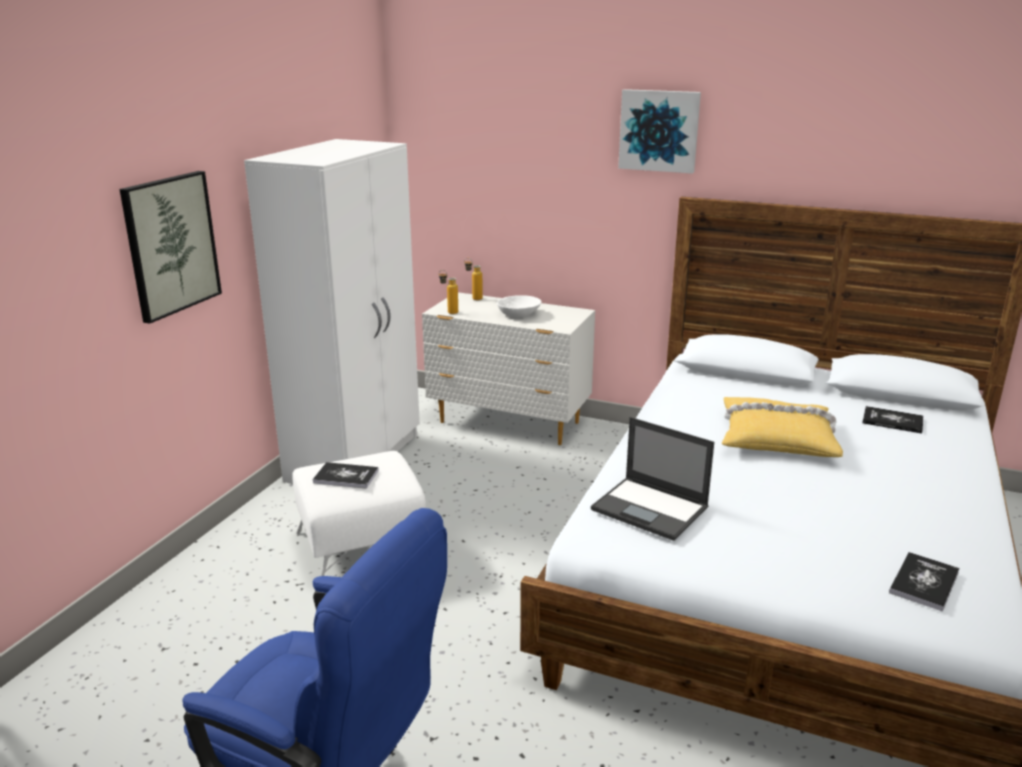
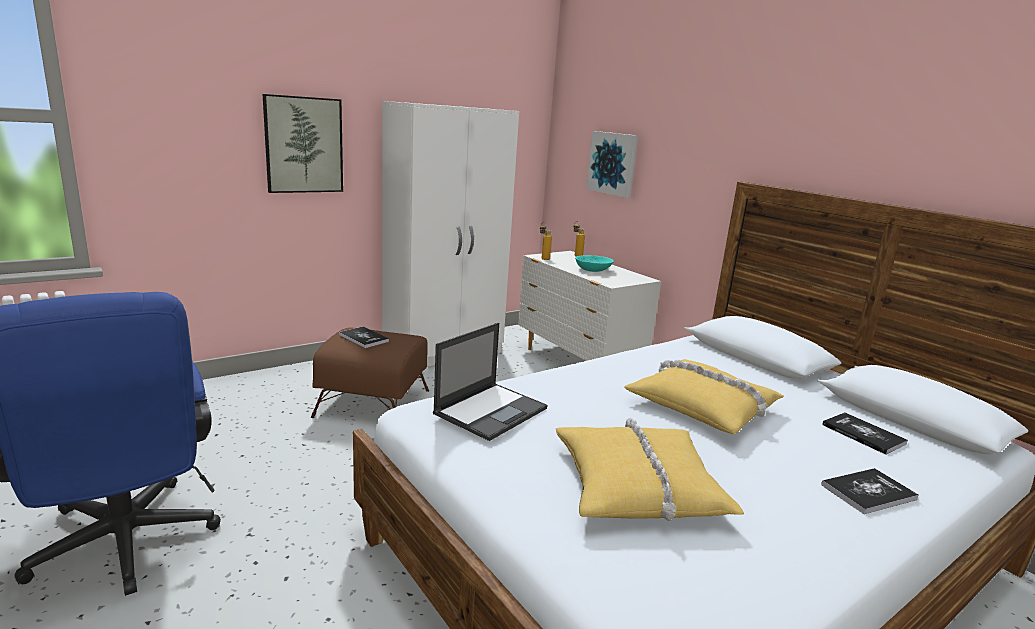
camera: 30 degrees right, 5 degrees down
white ottoman [292,451,426,576] -> brown ottoman [311,327,429,418]
white bowl [497,295,541,317] -> turquoise bowl [575,255,614,272]
laptop [591,417,714,541] -> laptop turned 120 degrees counterclockwise [433,323,547,441]
picture [618,89,701,174] -> picture moved to [586,131,638,198]
book [889,552,960,612] -> book moved to [821,468,919,514]
none -> yellow pillow [556,417,744,521]

